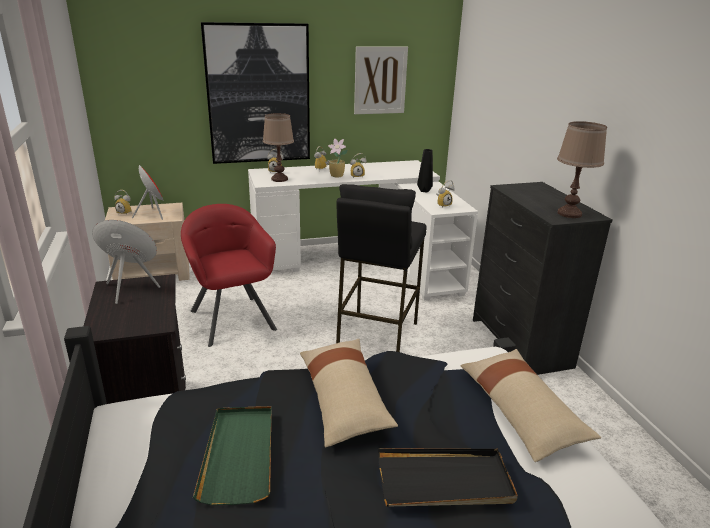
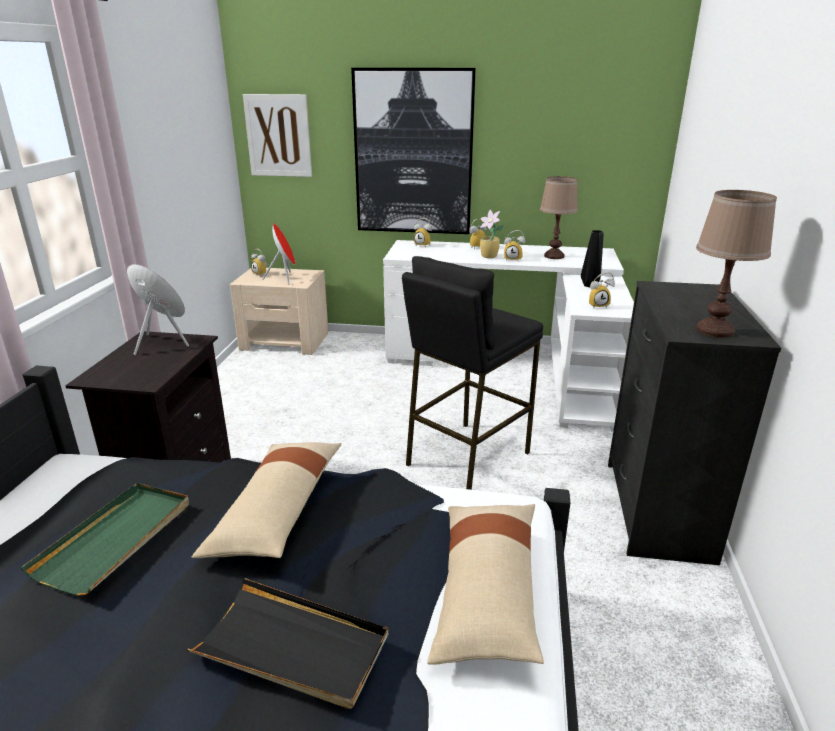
camera: 25 degrees right, 0 degrees up
red armchair [181,204,277,347] -> none
brown table lamp [263,113,294,182] -> brown table lamp moved to [540,176,578,259]
picture [354,47,408,114] -> picture moved to [243,94,312,177]

